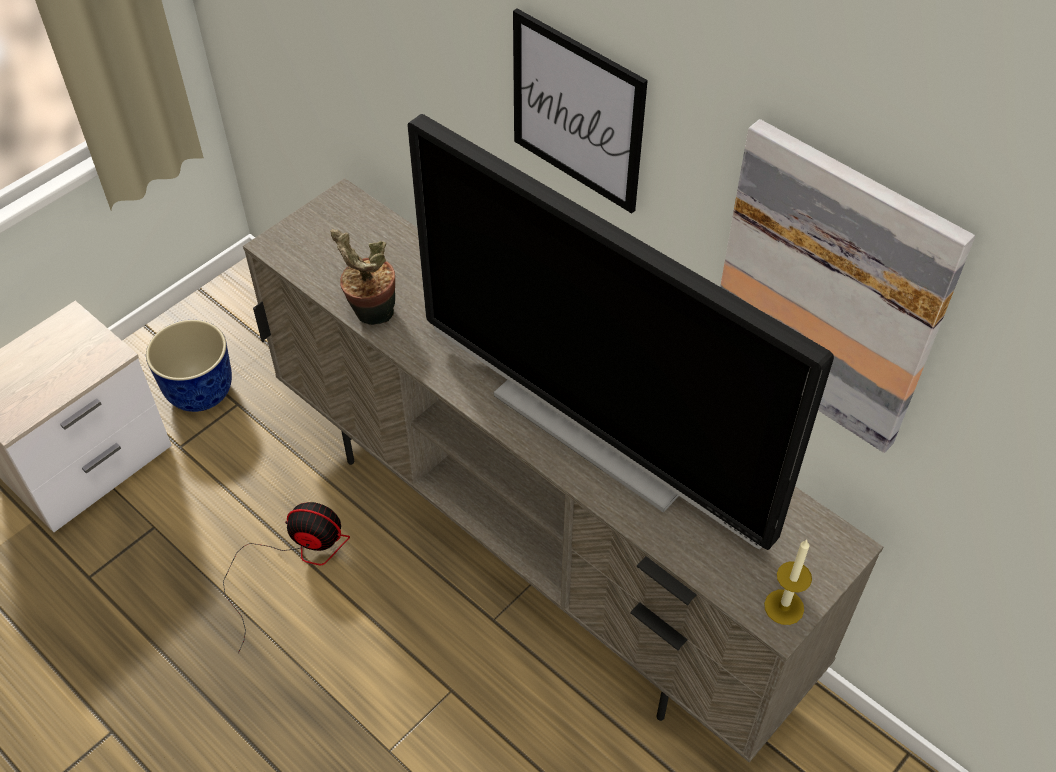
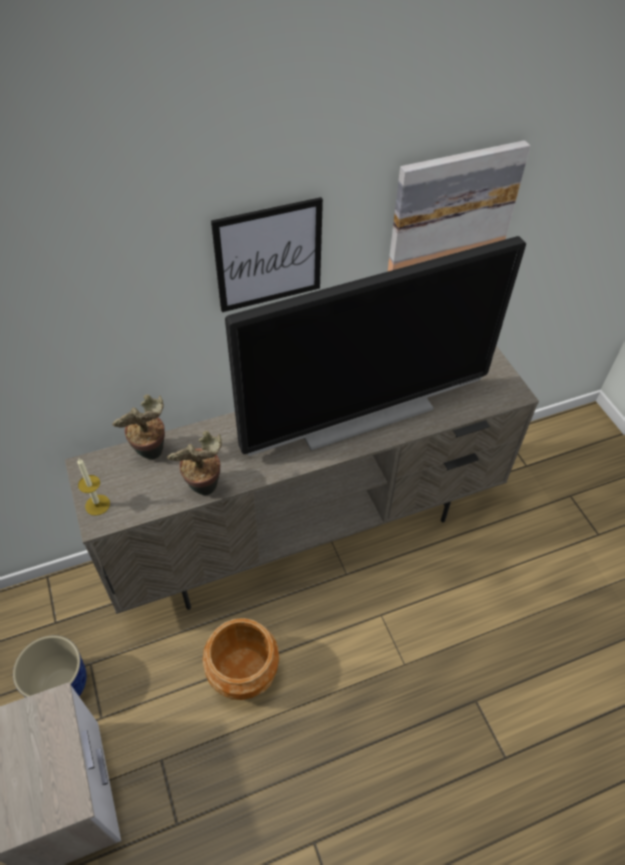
camera: 65 degrees left, 0 degrees up
fan [223,502,350,654] -> brown planter [203,618,279,700]
candle [764,540,812,625] -> candle moved to [77,458,110,516]
none -> potted plant [112,394,165,459]

